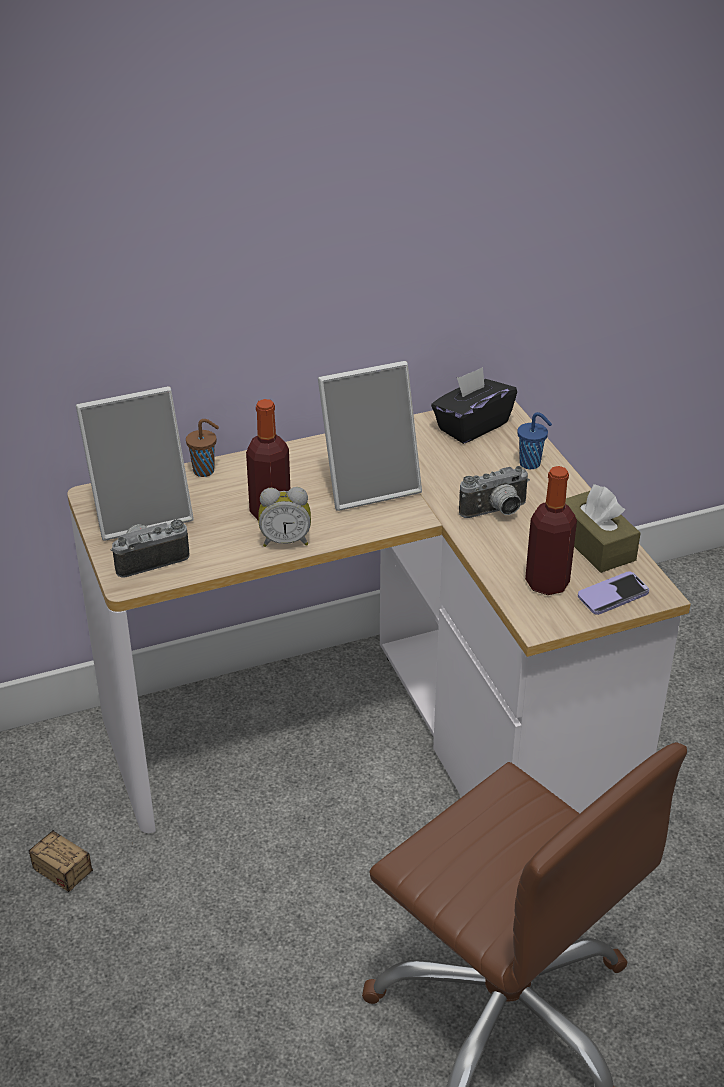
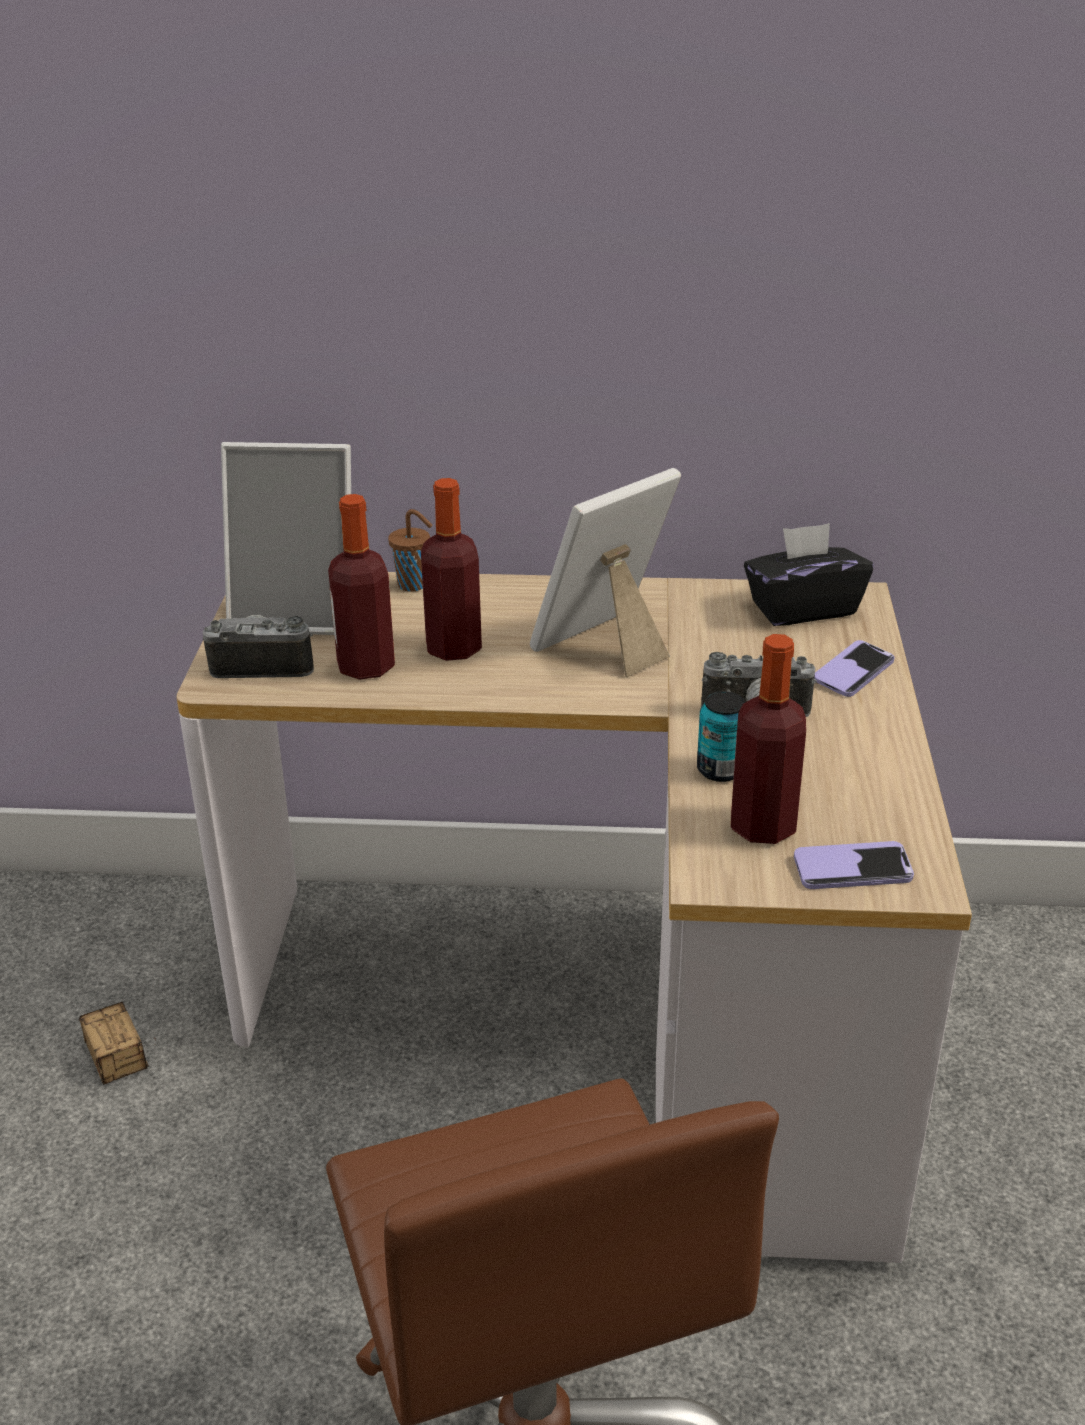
camera: 25 degrees right, 5 degrees down
alarm clock [258,487,311,547] -> none
picture frame [318,361,422,511] -> picture frame turned 135 degrees clockwise [530,468,681,677]
blue cup [517,412,552,469] -> phone [814,640,895,697]
brown tissue box [566,484,640,573] -> none
none -> bottle [328,494,395,680]
none -> can [697,691,745,782]

